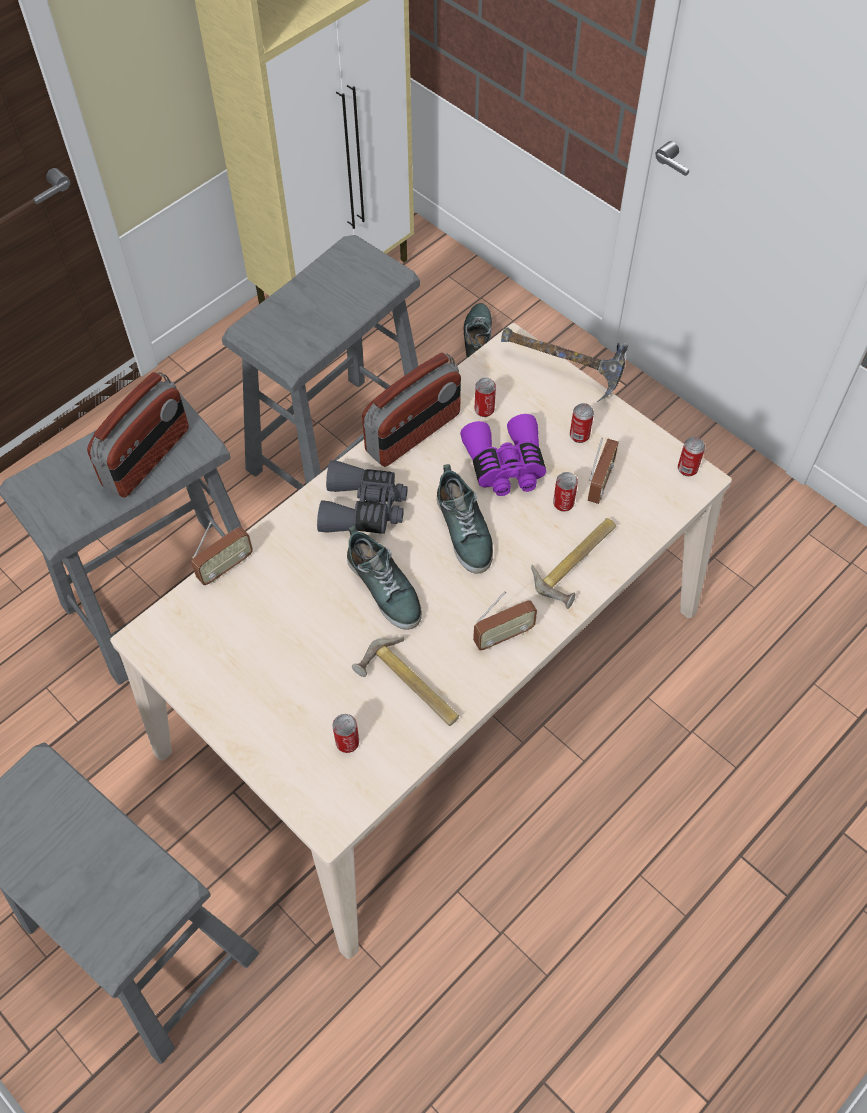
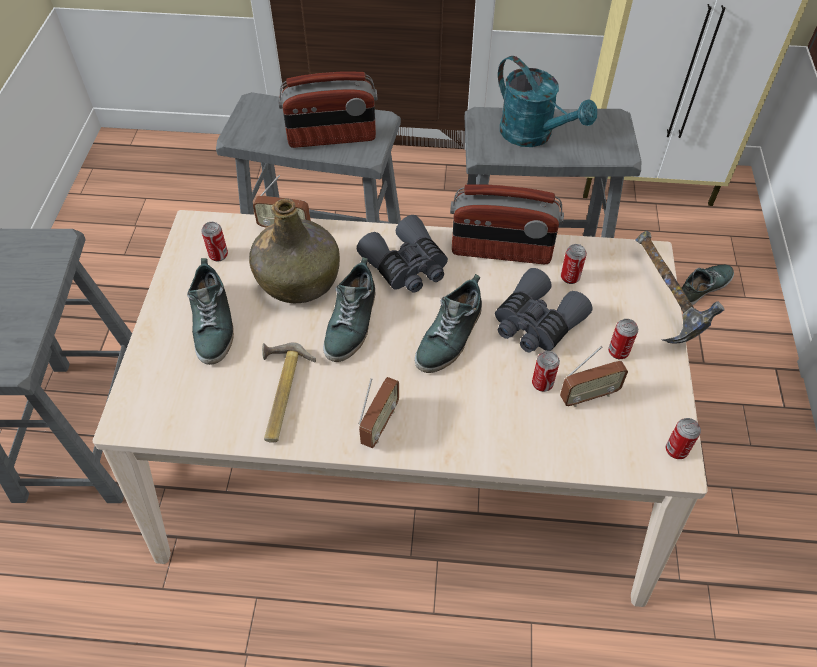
camera: 50 degrees right, 5 degrees down
can [333,714,359,753] -> can moved to [201,222,228,262]
purple binoculars [460,414,546,496] -> grey binoculars [495,268,593,352]
radio [473,591,537,650] -> radio turned 90 degrees counterclockwise [358,377,399,448]
hammer [531,518,616,609] -> none
none -> shoe [187,258,234,365]
none -> green bottle [249,198,340,303]
none -> turquoise watering can [498,56,597,147]

